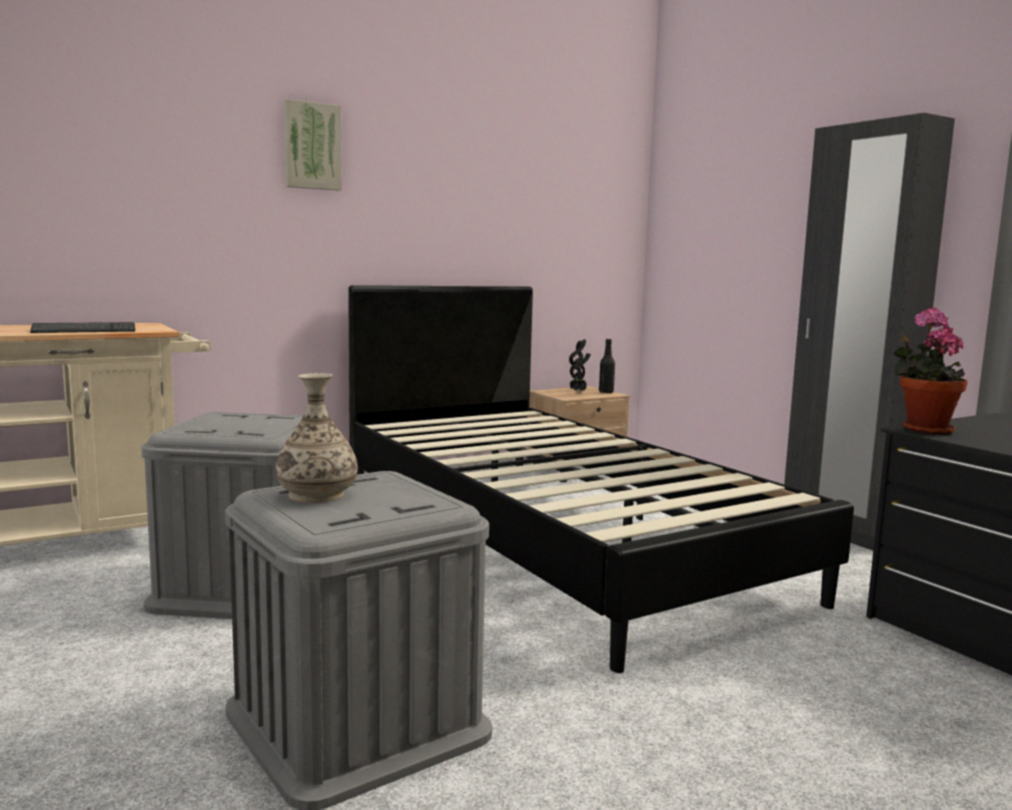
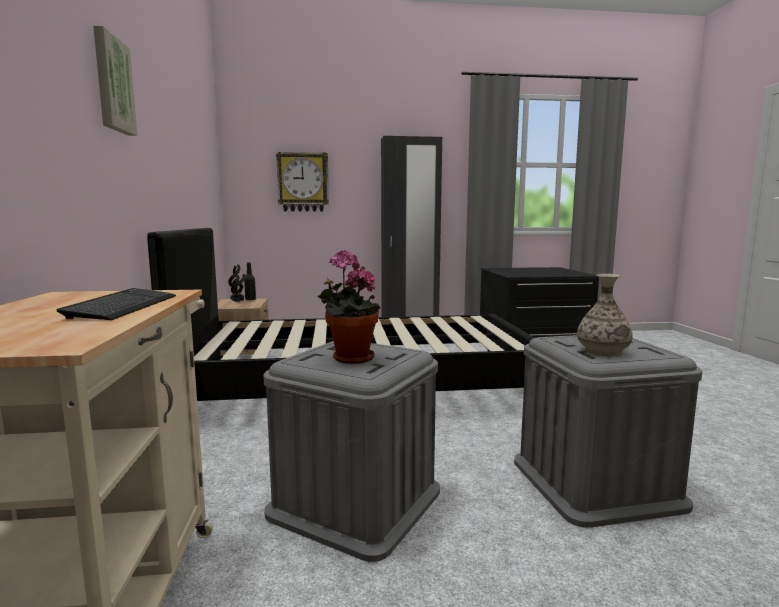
camera: 65 degrees left, 0 degrees up
potted plant [893,307,968,435] -> potted plant moved to [317,250,380,364]
none -> wall clock [276,152,329,211]

